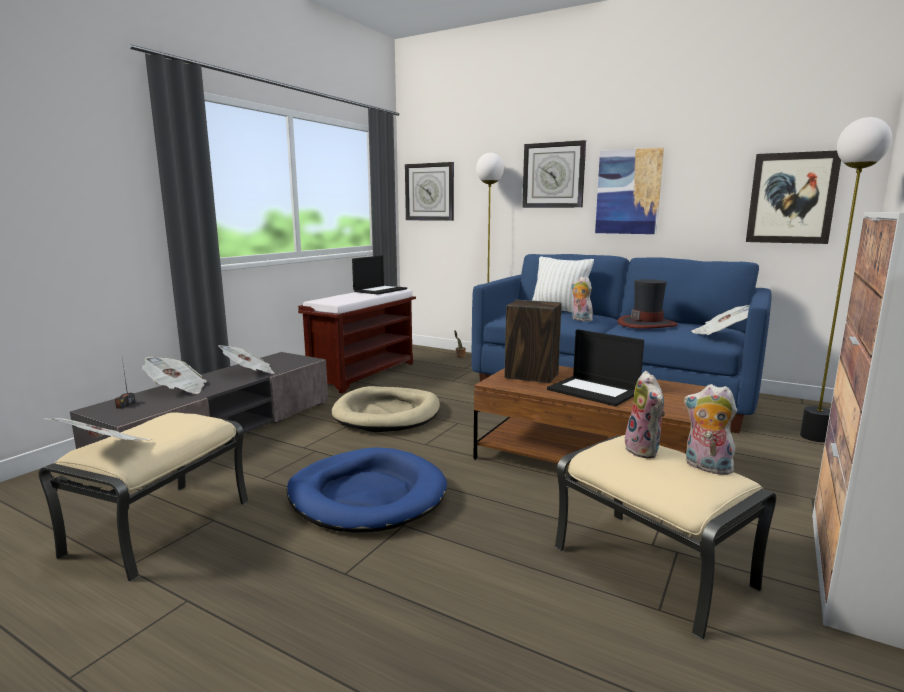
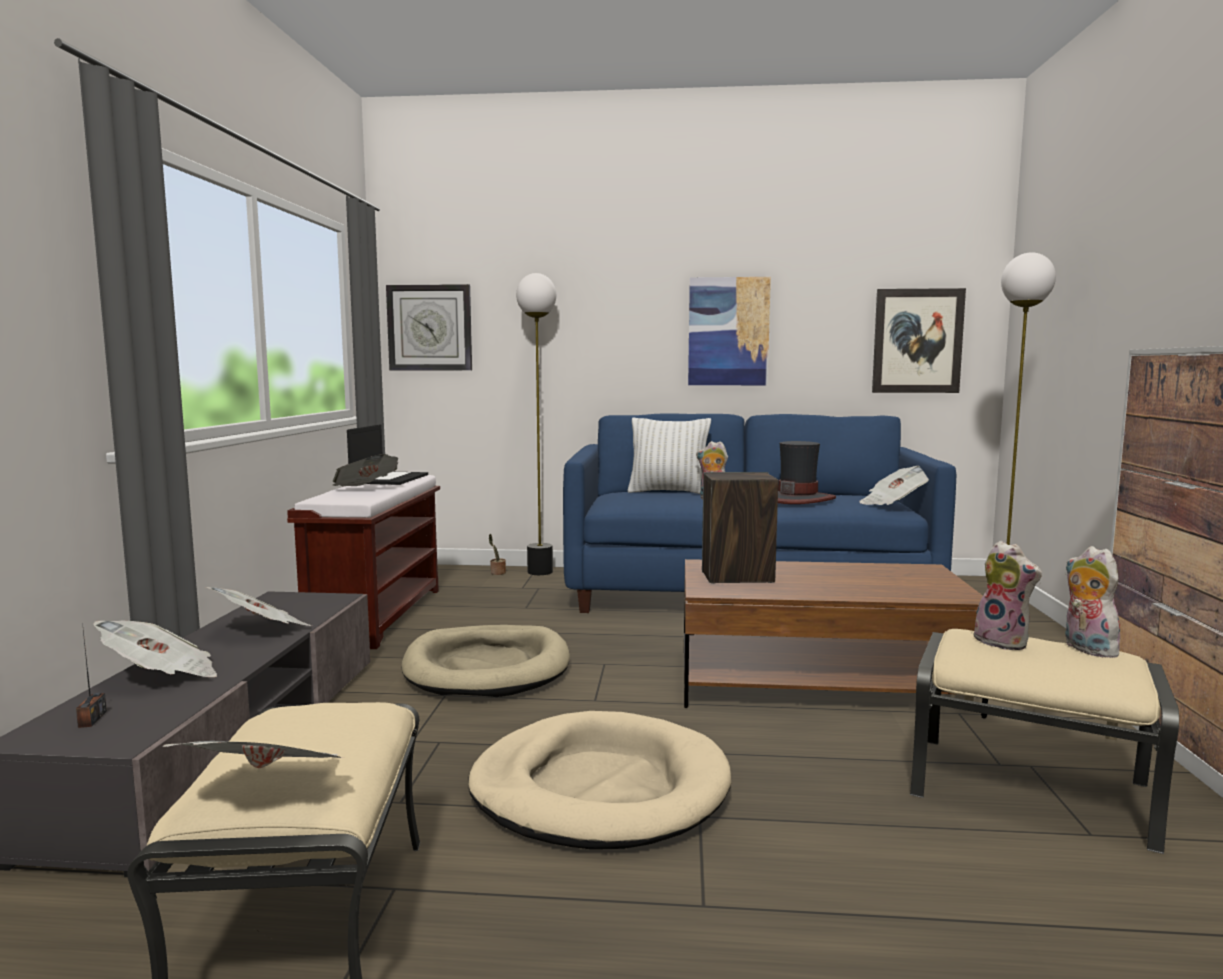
camera: 25 degrees left, 5 degrees down
blue dog bed [287,447,447,533] -> beige dog bed [468,711,731,849]
wall clock [522,140,586,208] -> none
laptop [547,329,644,407] -> none
plush toy [684,384,737,475] -> plush toy turned 60 degrees clockwise [1065,546,1127,658]
none -> newspaper [333,454,399,486]

